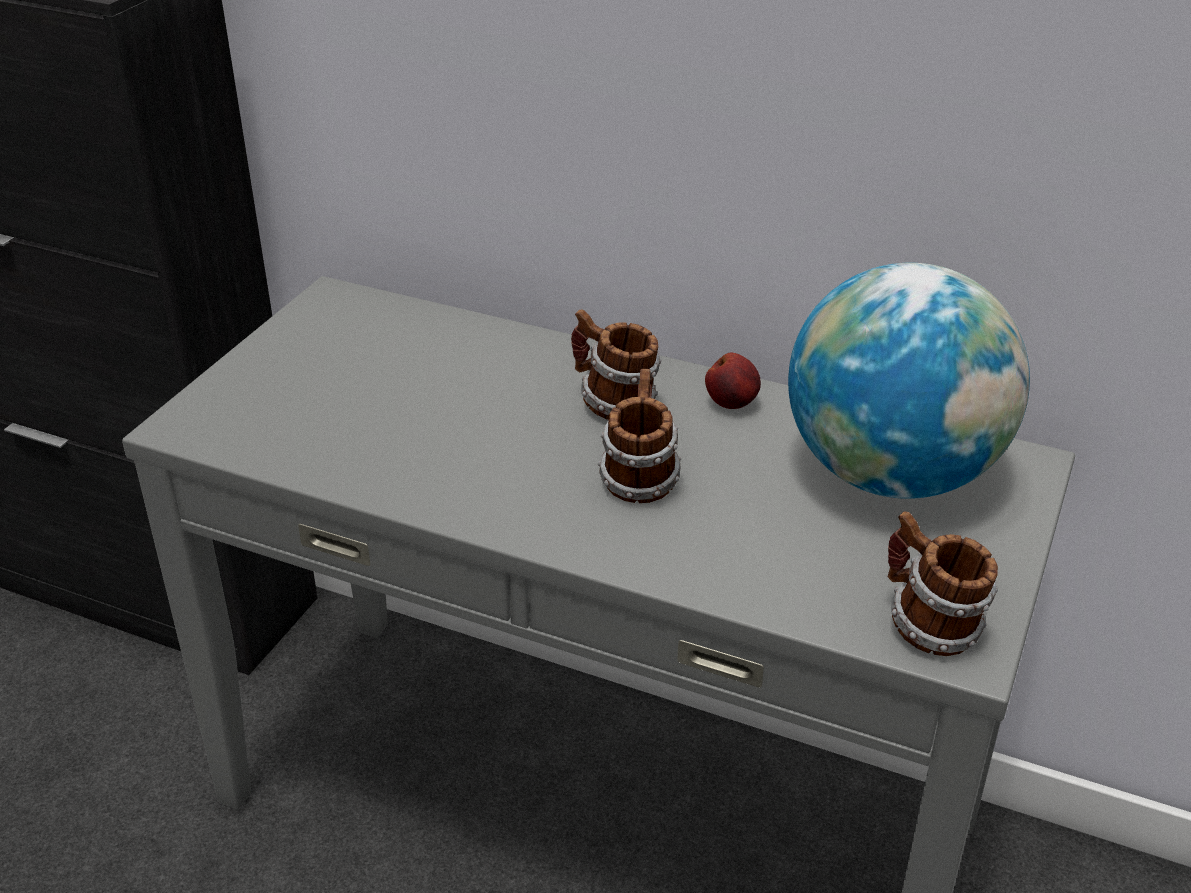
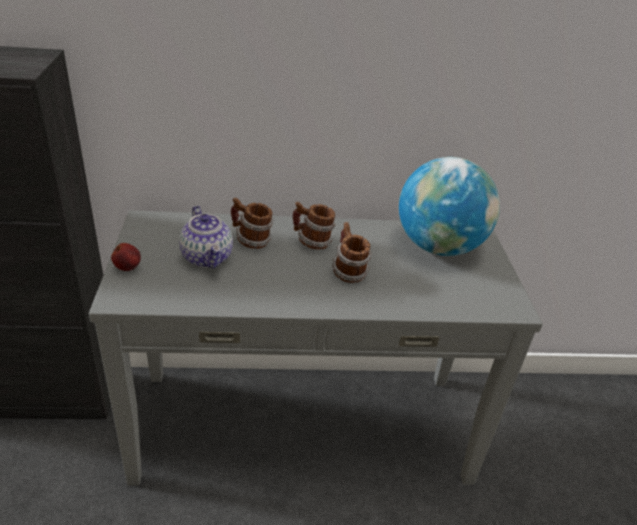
camera: 30 degrees left, 0 degrees up
apple [705,353,761,409] -> apple moved to [111,243,141,271]
mug [888,511,998,656] -> mug moved to [231,198,273,249]
none -> teapot [179,206,233,268]

